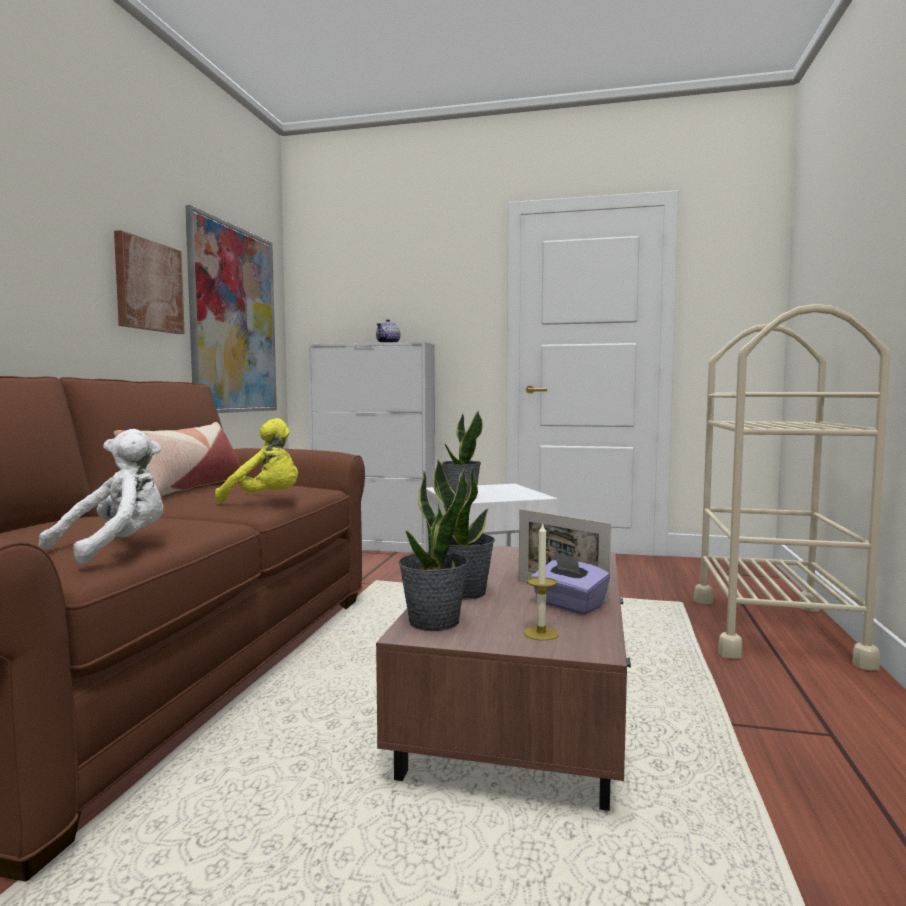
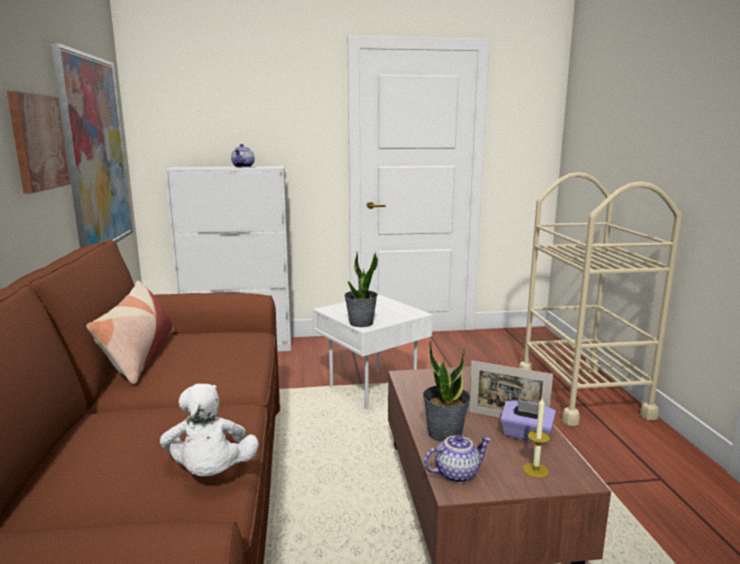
camera: 20 degrees left, 10 degrees up
white plush toy [38,429,164,565] -> white plush toy turned 150 degrees clockwise [160,384,259,477]
yellow plush toy [215,418,298,504] -> none
potted plant [399,469,468,631] -> teapot [424,435,491,483]

